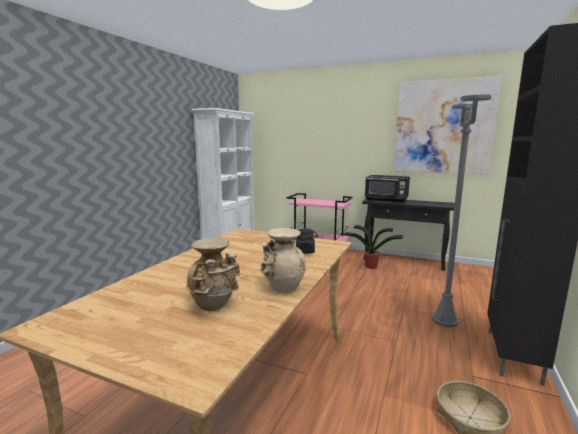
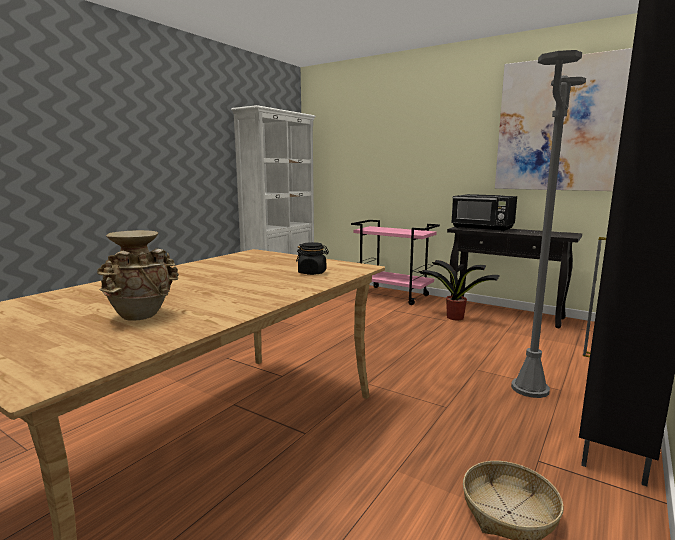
camera: 10 degrees right, 0 degrees up
beige vase [260,228,307,293] -> none

